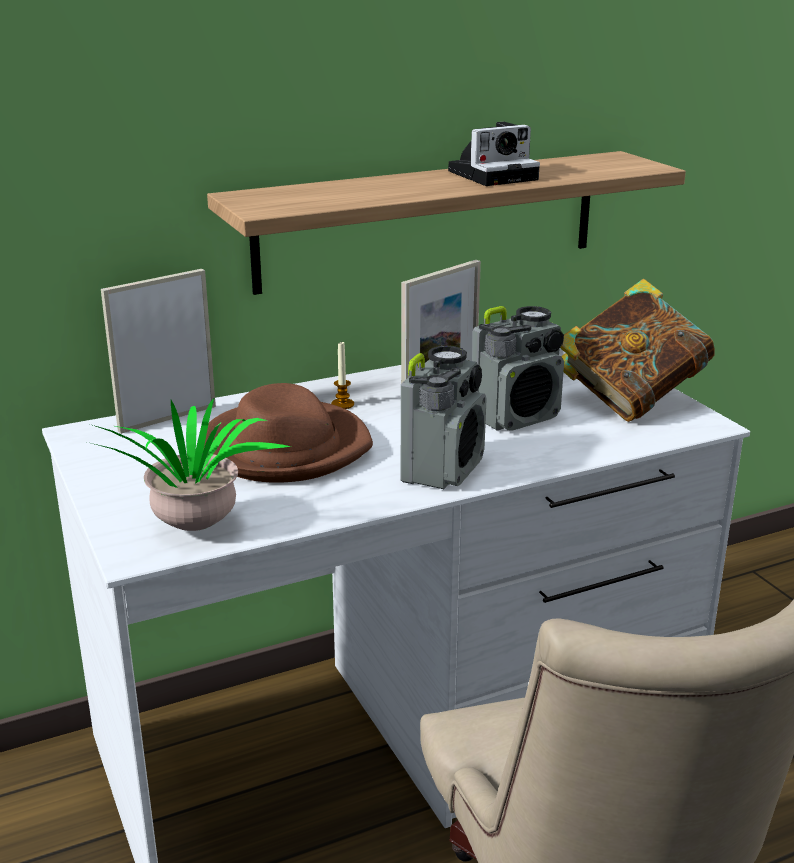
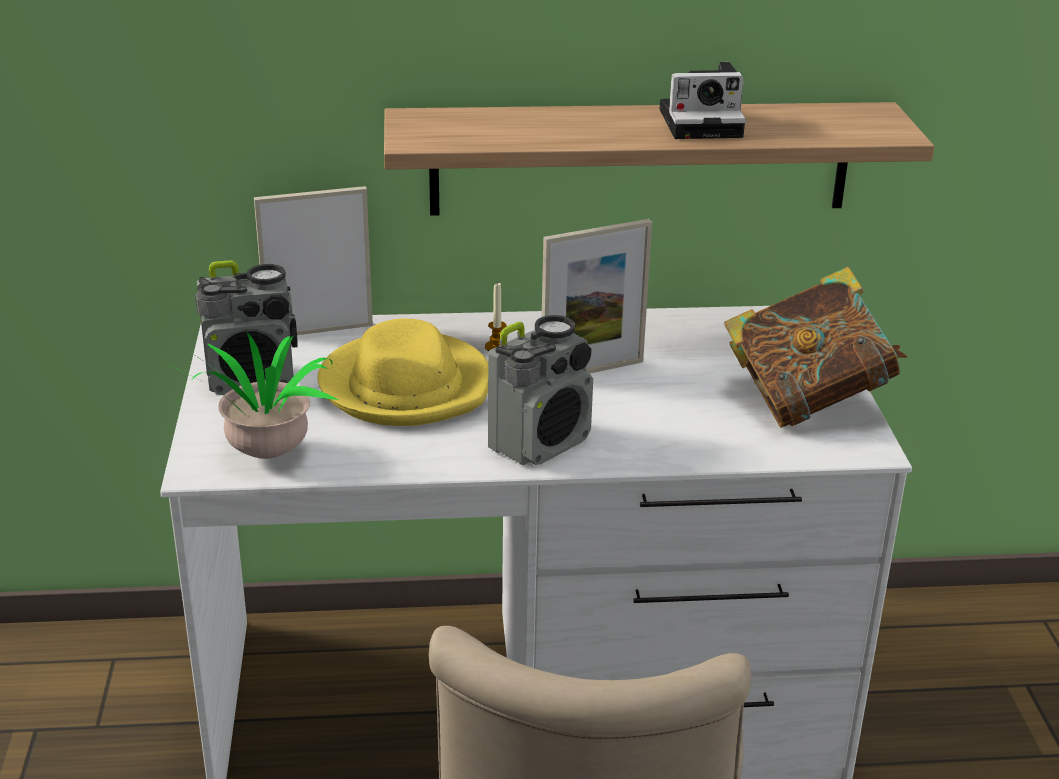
camera: 20 degrees right, 5 degrees up
brown hat [204,383,373,483] -> yellow hat [317,318,488,426]
radio [472,306,564,431] -> radio moved to [195,260,298,395]

